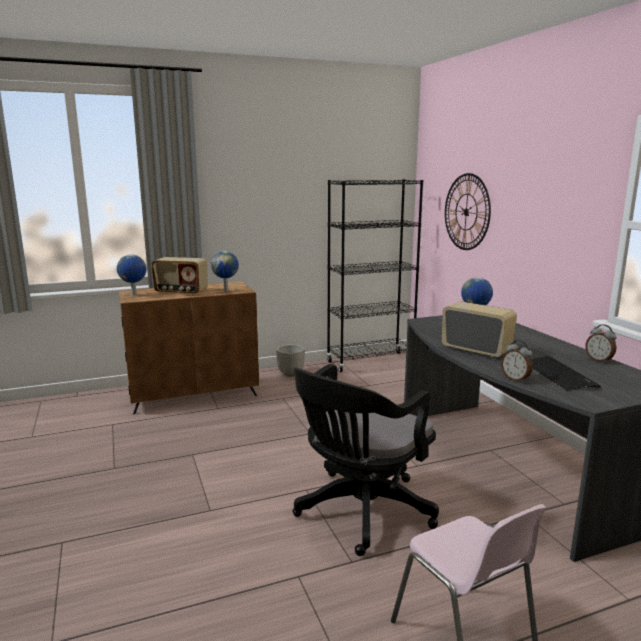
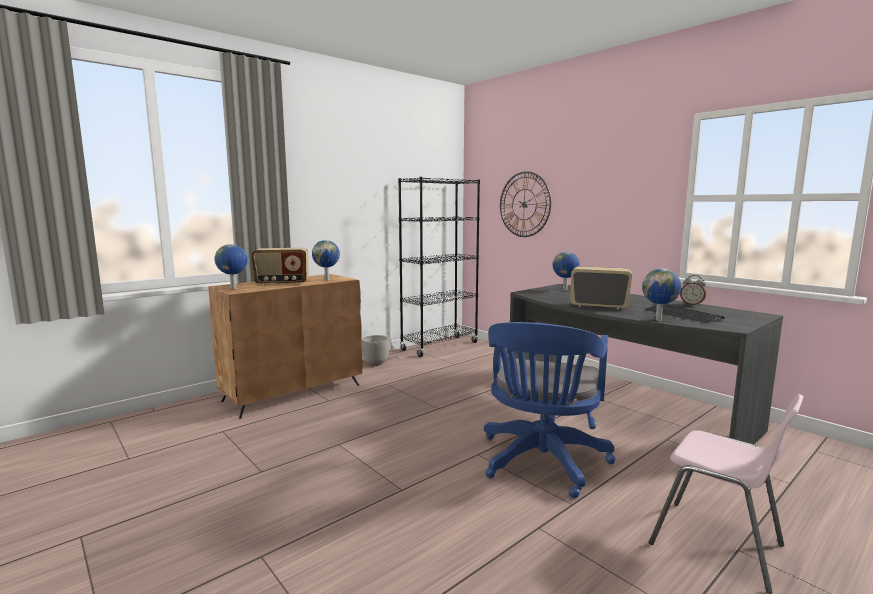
camera: 20 degrees left, 5 degrees down
black office chair [292,364,439,556] -> blue office chair [484,322,615,498]
alarm clock [501,340,533,383] -> globe [642,269,681,321]

